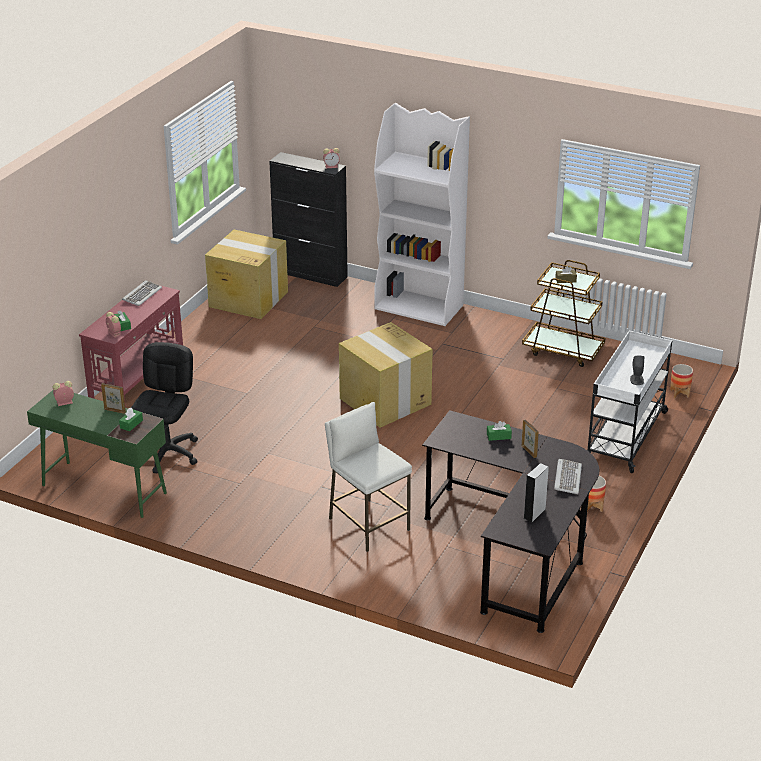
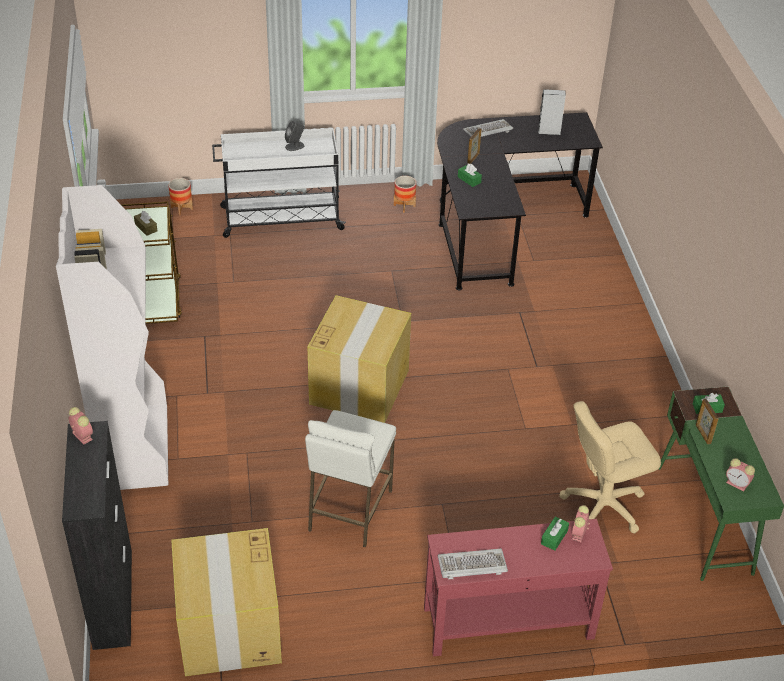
camera: 125 degrees left, 10 degrees up
black office chair [131,342,198,473] -> beige office chair [559,401,661,534]
white stool [325,402,412,552] -> white stool moved to [305,410,396,547]

